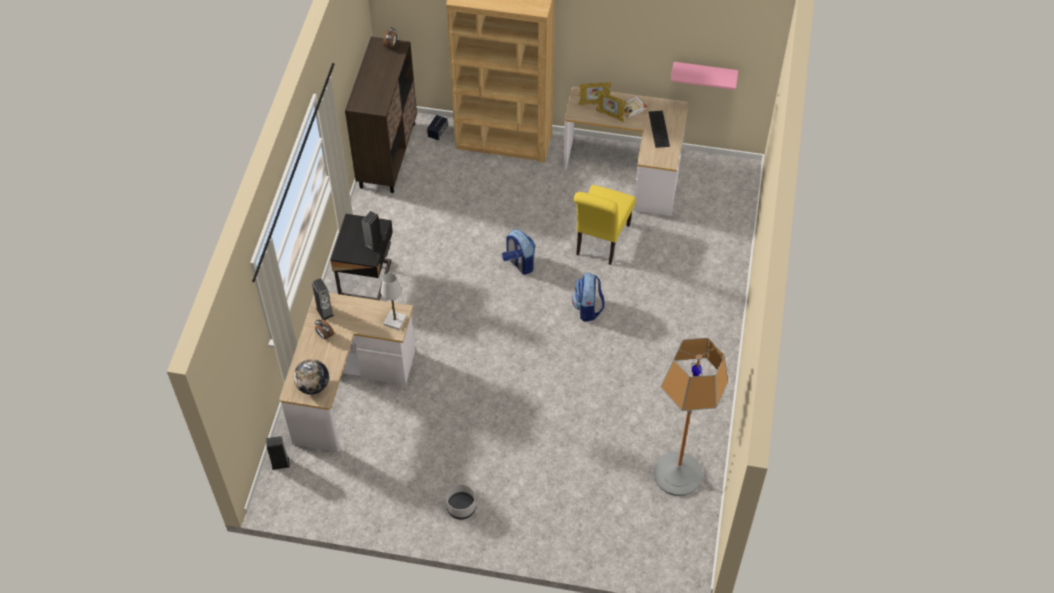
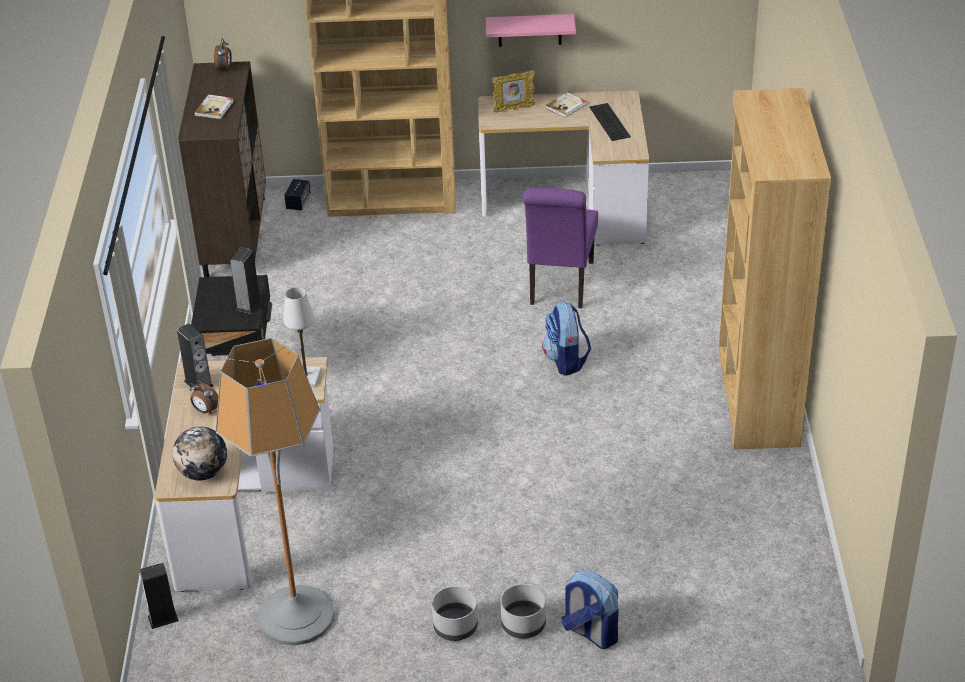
camera: 10 degrees left, 15 degrees down
backpack [502,229,535,275] -> backpack moved to [561,570,618,649]
yellow chair [573,185,636,265] -> purple chair [523,188,598,308]
picture frame [596,90,626,122] -> none
floor lamp [654,338,728,496] -> floor lamp moved to [216,338,335,646]
pink shelf [670,62,739,90] -> pink shelf moved to [485,14,576,47]
none -> book [194,95,234,119]
none -> grey planter [501,584,546,639]
none -> brown bookcase [718,88,831,449]

